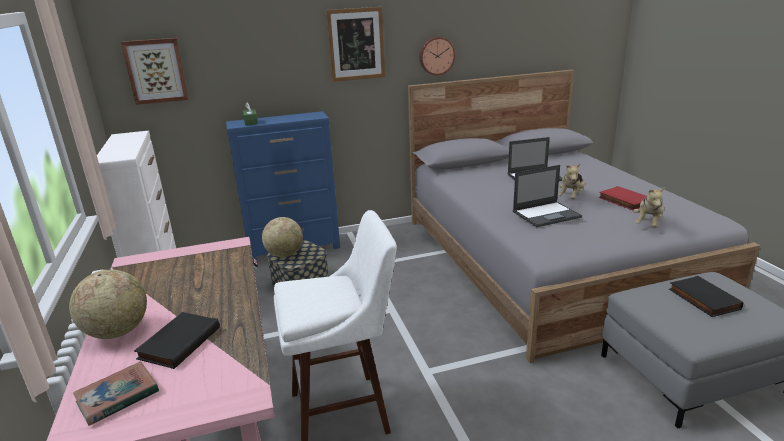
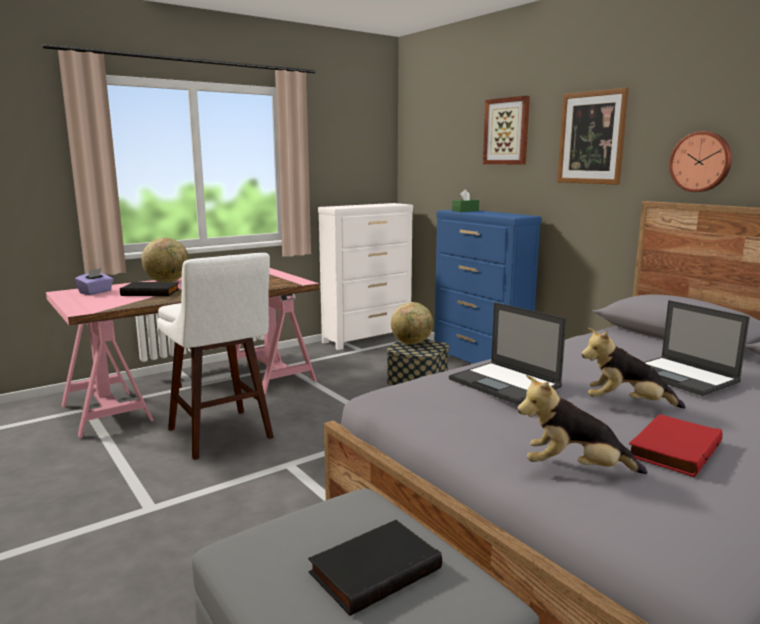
camera: 70 degrees right, 10 degrees down
book [73,361,159,426] -> purple tissue box [75,268,113,295]
picture [121,38,189,105] -> picture moved to [483,96,530,165]

